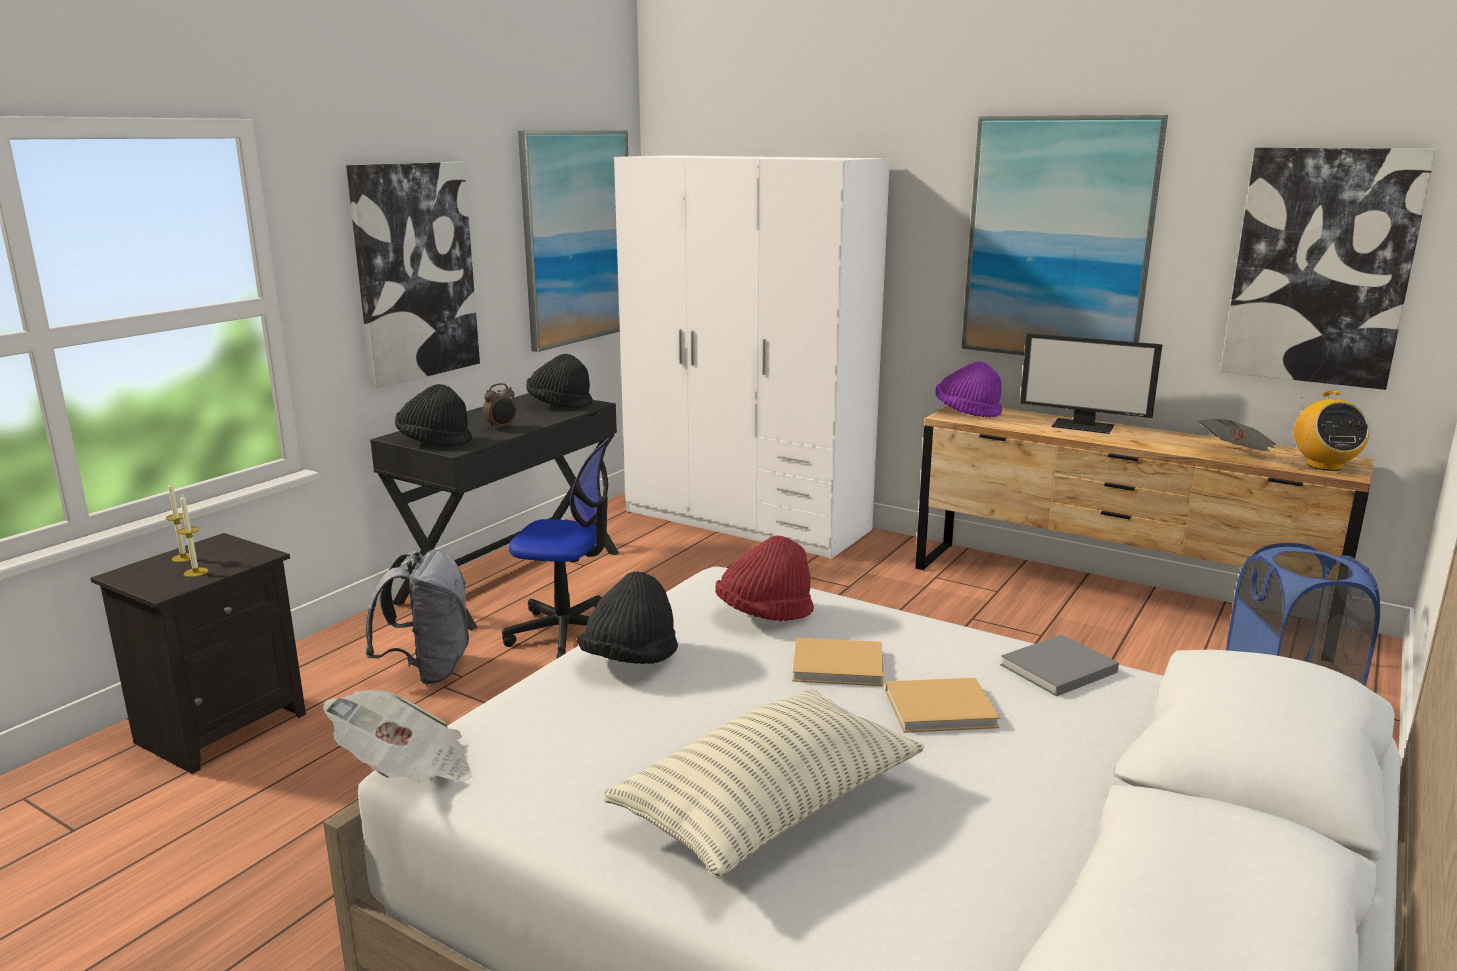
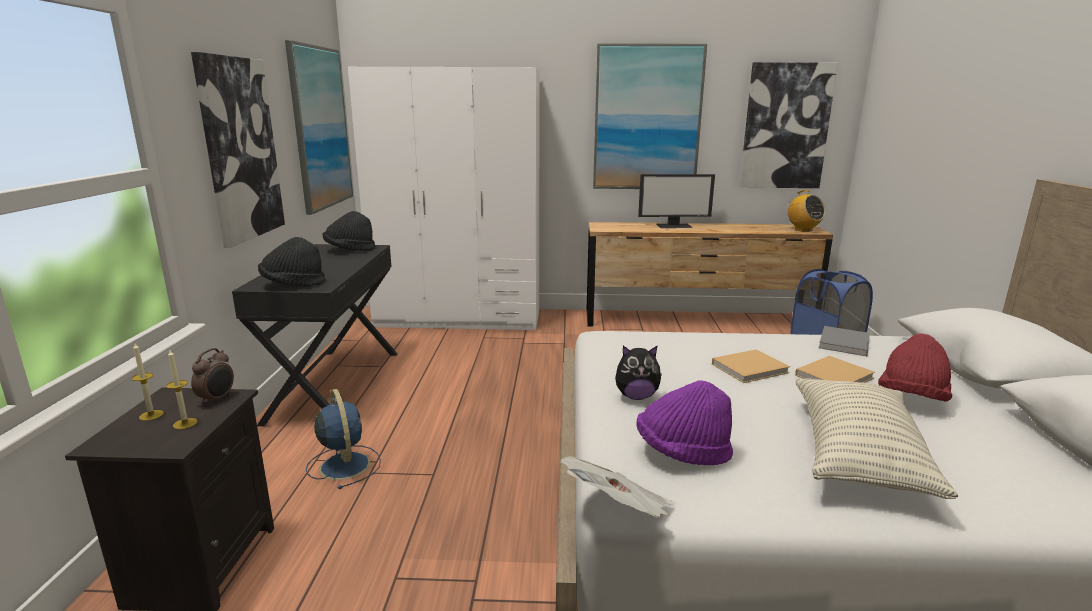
camera: 30 degrees left, 0 degrees up
grey backpack [365,550,469,685] -> blue fan [306,389,381,489]
alarm clock [483,383,517,430] -> alarm clock moved to [191,348,234,406]
office chair [502,438,610,659] -> none
black hat [577,571,678,664] -> plush toy [615,345,662,400]
red hat [715,535,814,621] -> red hat moved to [878,334,952,401]
purple hat [935,361,1002,418] -> purple hat moved to [637,380,733,466]
newspaper [1197,419,1276,451] -> none

